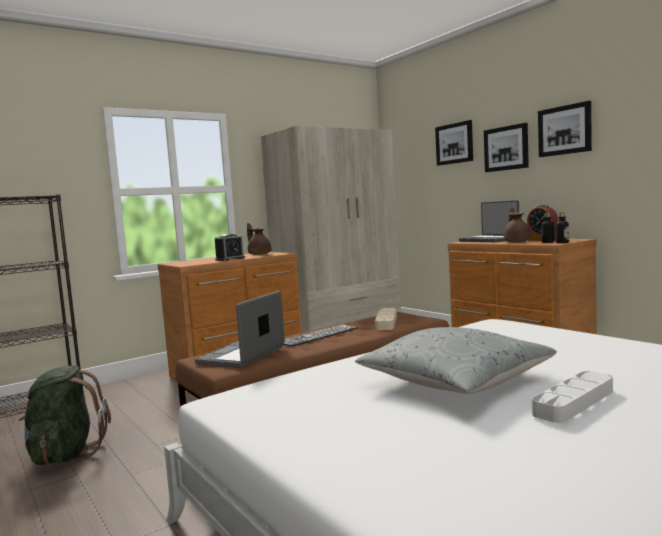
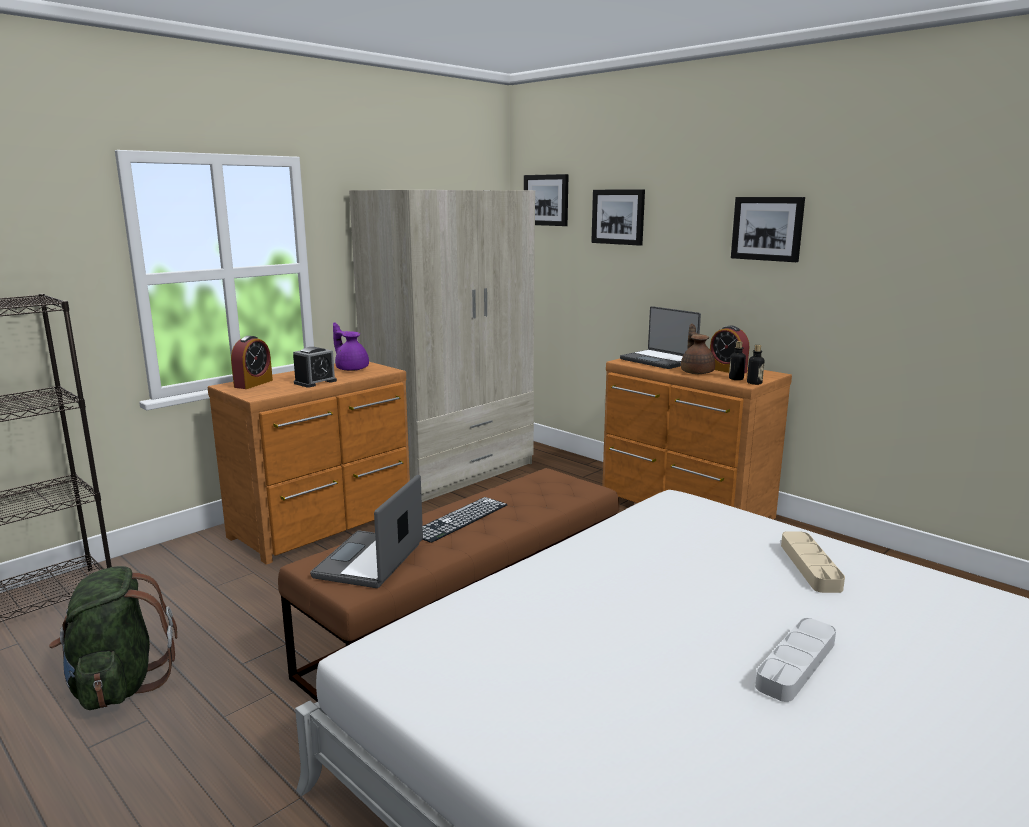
camera: 10 degrees left, 10 degrees up
brown teapot [247,223,271,255] -> purple teapot [333,323,369,371]
grey pillow [355,327,557,394] -> none
beige tray [375,308,397,330] -> beige tray moved to [781,531,845,593]
picture [484,123,529,172] -> picture moved to [524,174,569,226]
none -> alarm clock [231,336,273,389]

